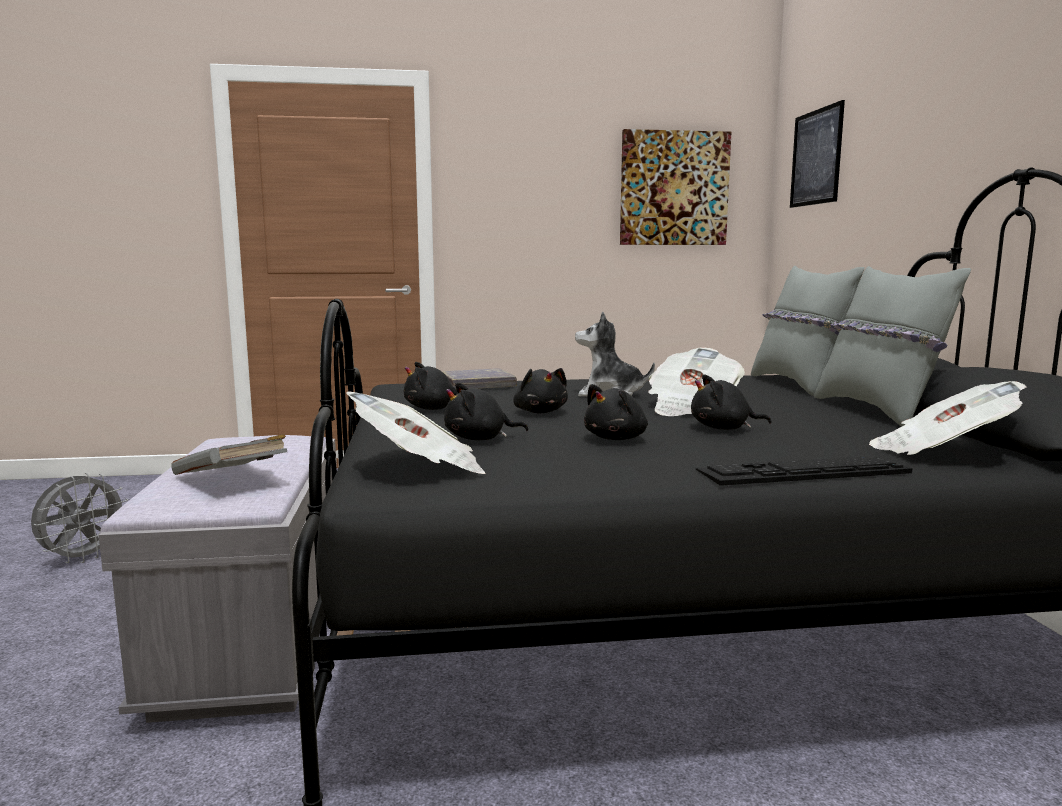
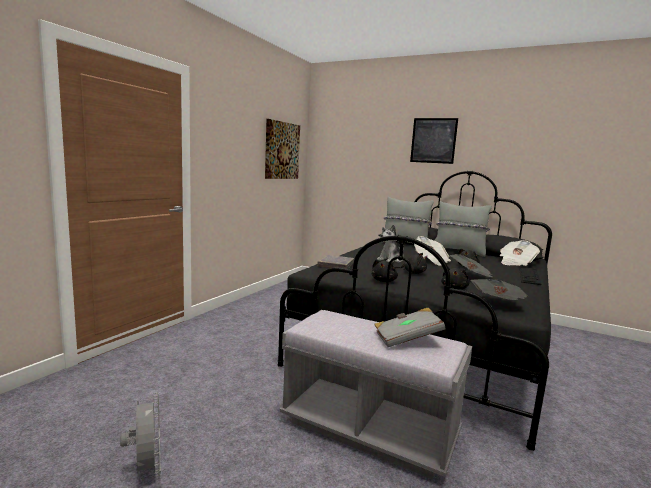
camera: 55 degrees left, 0 degrees up
black plush toy [584,384,648,440] -> newspaper [450,254,492,277]
picture [790,100,845,208] -> picture moved to [410,118,458,164]

